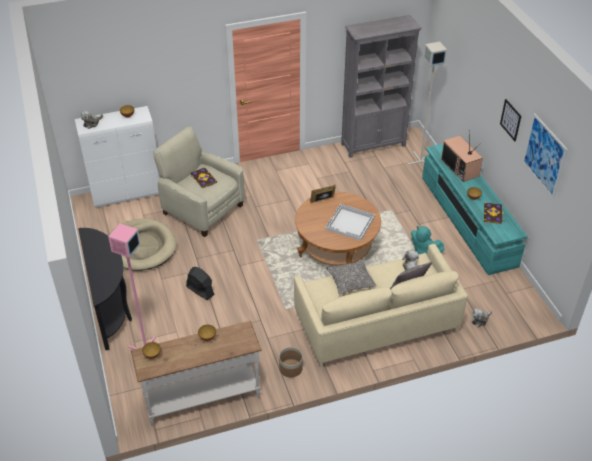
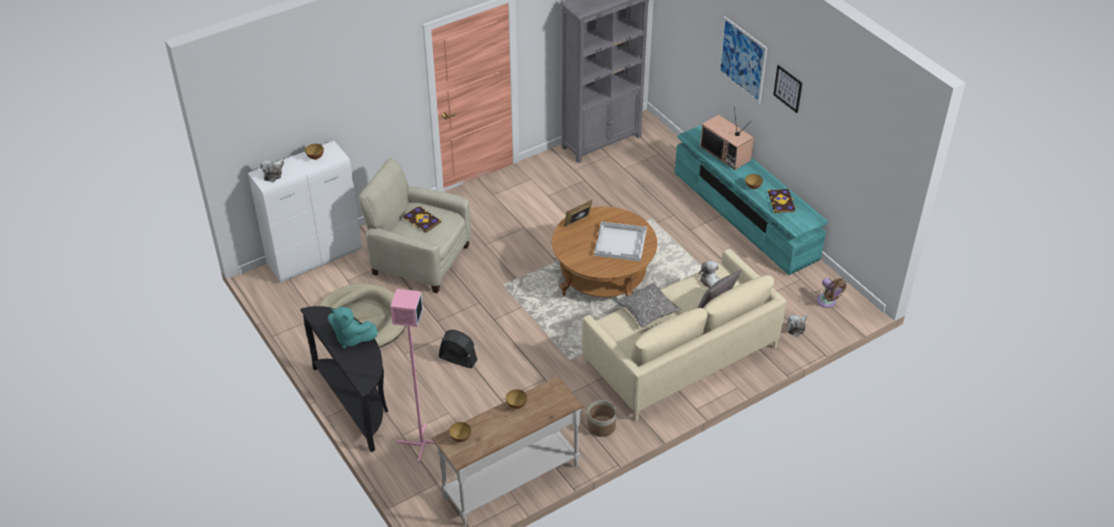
camera: 15 degrees left, 0 degrees up
grey floor lamp [407,42,447,165] -> none
turquoise plush toy [411,226,444,255] -> turquoise plush toy moved to [328,307,378,349]
picture [522,113,568,198] -> picture moved to [718,16,767,104]
none -> brown fan [817,278,846,308]

